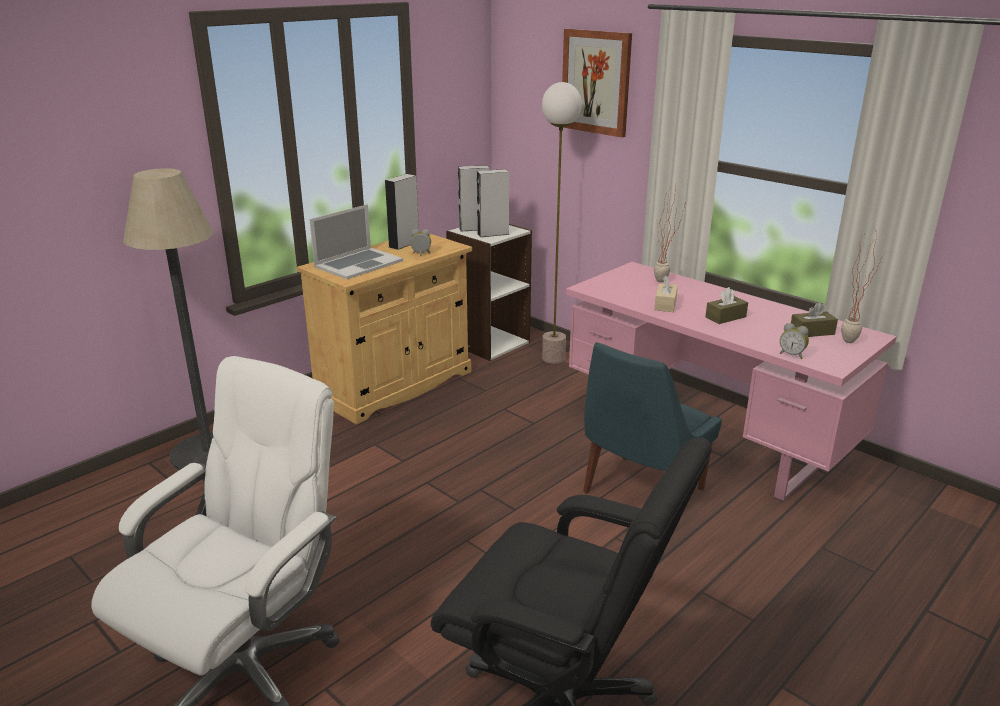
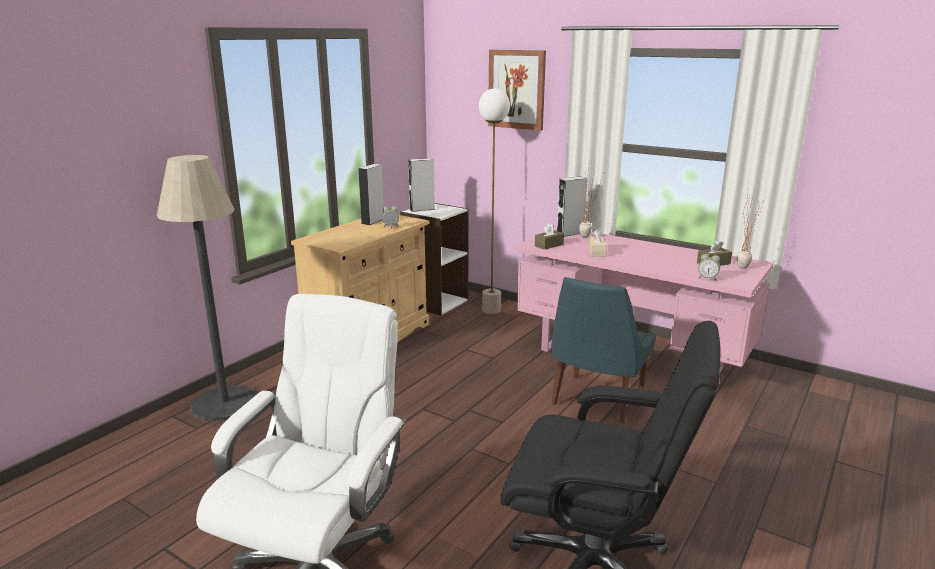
camera: 10 degrees left, 5 degrees down
laptop [309,204,403,279] -> none
grey speaker [477,169,510,237] -> grey speaker moved to [557,176,588,237]
brown tissue box [705,287,748,324] -> brown tissue box moved to [535,223,564,250]

